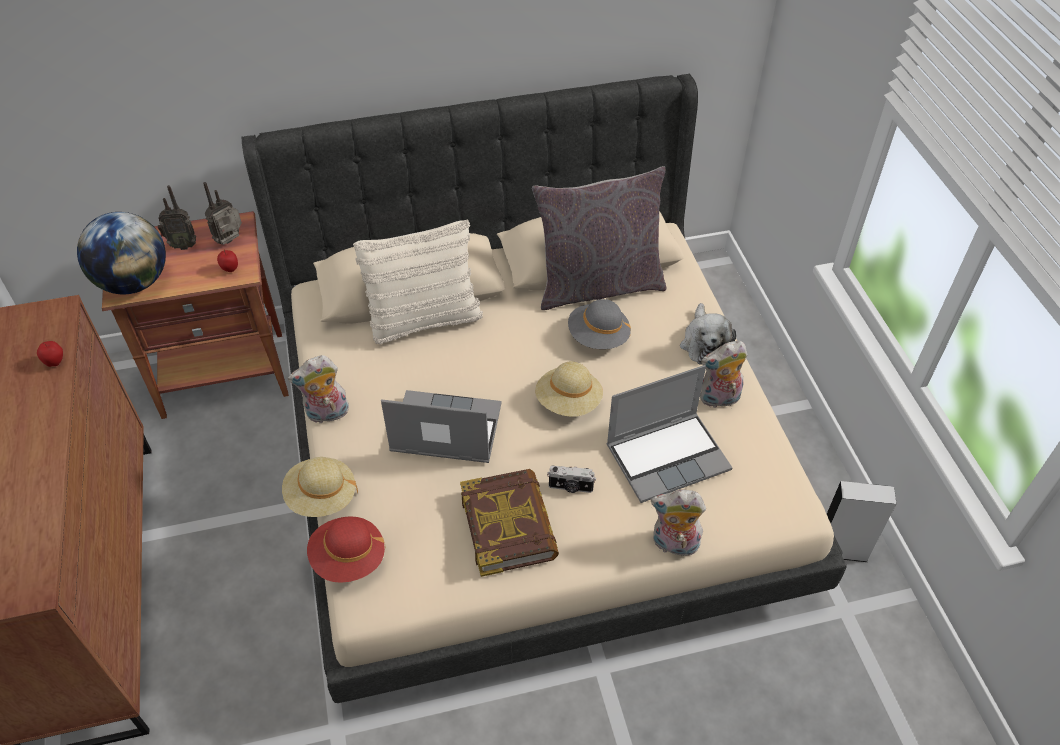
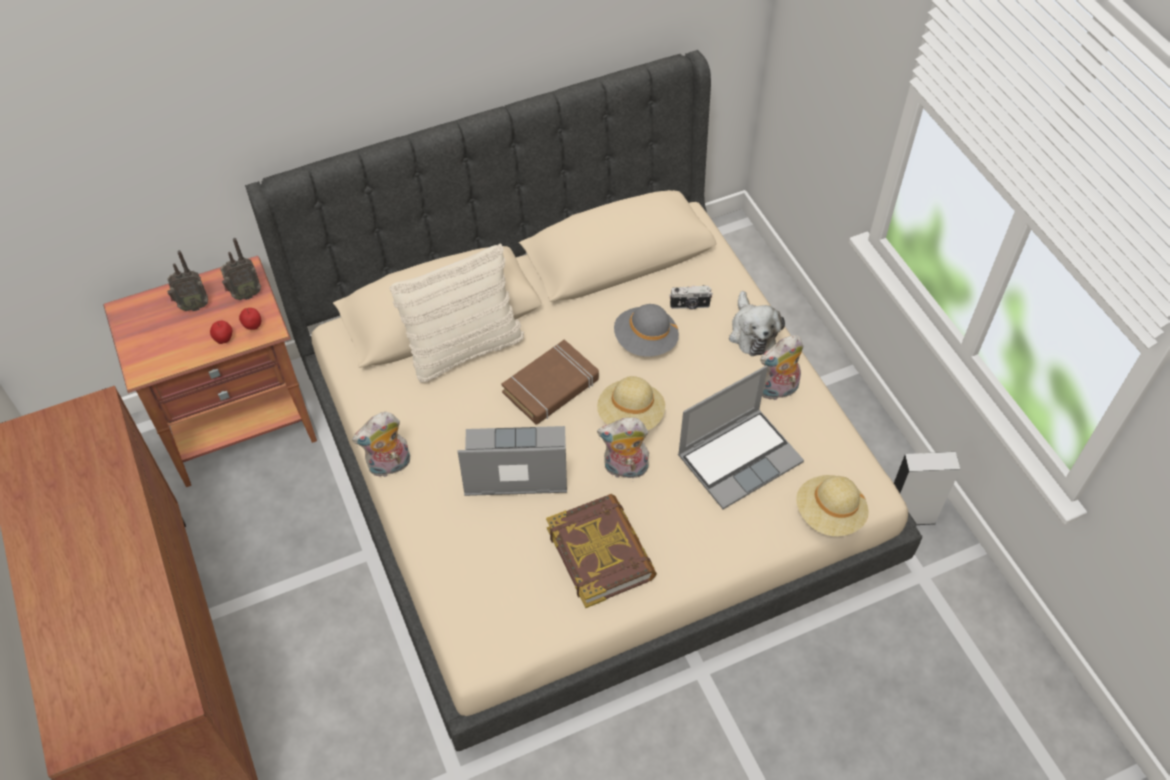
camera: 10 degrees left, 5 degrees up
apple [37,341,63,367] -> apple moved to [210,321,232,344]
globe [77,212,166,294] -> none
radio [203,182,242,245] -> radio turned 150 degrees counterclockwise [220,238,261,300]
beige hat [282,457,358,517] -> beige hat moved to [796,475,869,536]
red hat [307,516,386,583] -> none
grey pillow [532,166,667,310] -> none
camera [547,466,596,493] -> camera moved to [669,285,713,310]
plush toy [651,490,706,556] -> plush toy moved to [597,417,649,479]
none -> brown book [502,339,599,425]

